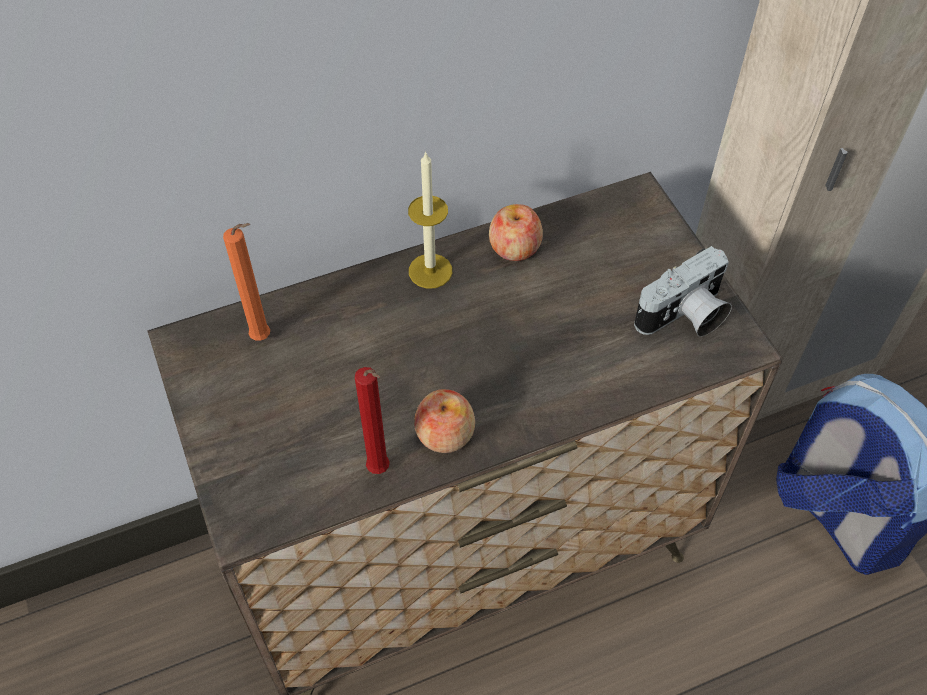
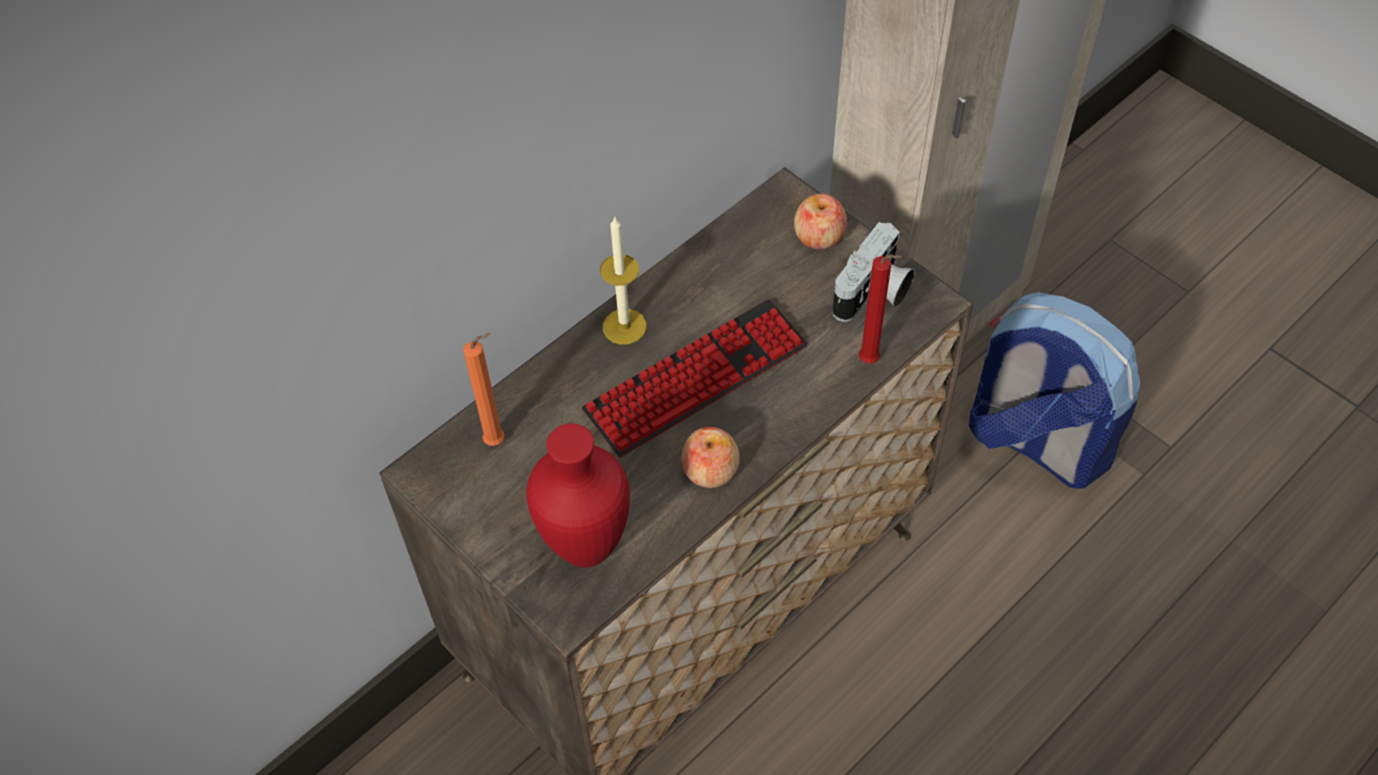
camera: 20 degrees left, 0 degrees up
red candle [355,367,390,474] -> red candle moved to [859,254,902,364]
apple [489,204,543,261] -> apple moved to [794,193,847,249]
none -> red vase [526,423,630,568]
none -> keyboard [582,299,807,457]

